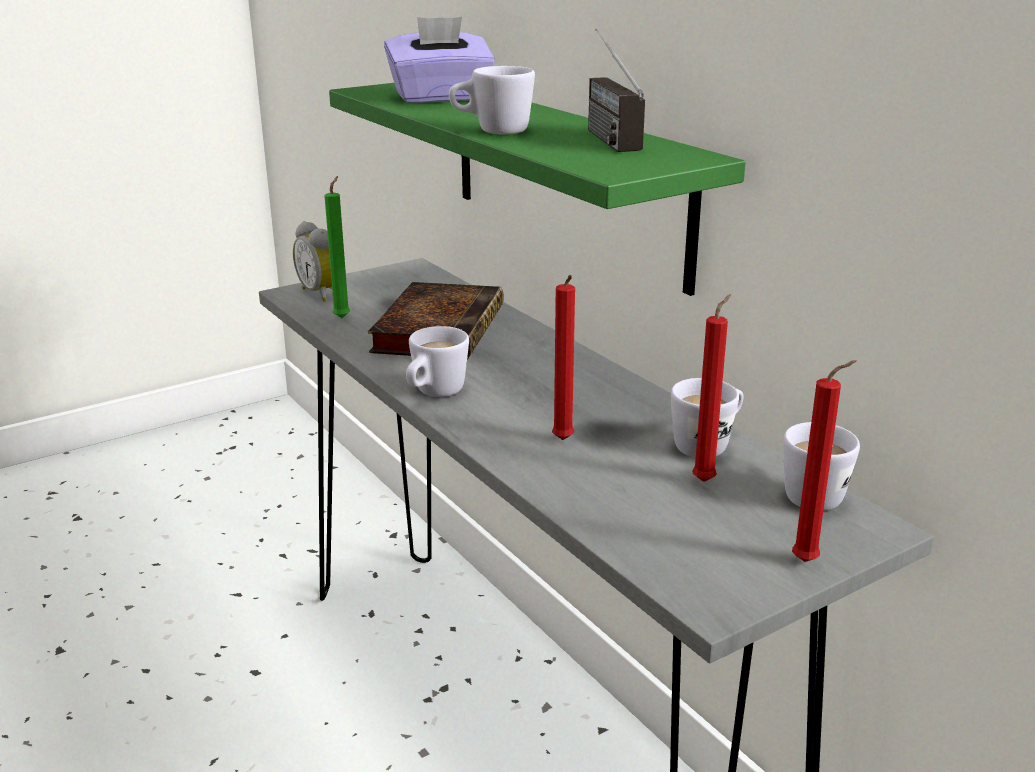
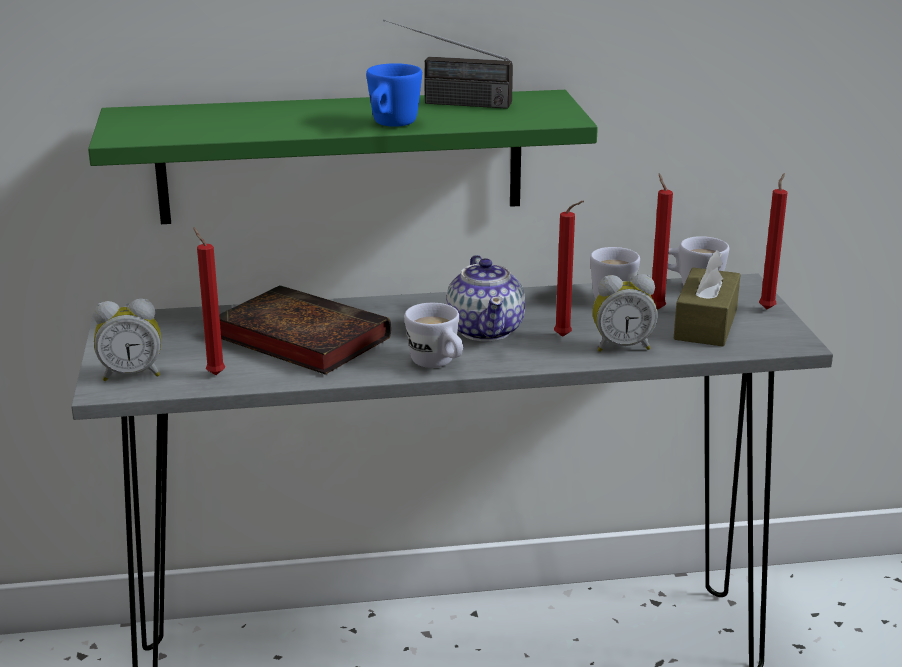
camera: 65 degrees left, 0 degrees up
green candle [324,176,350,318] -> red candle [193,227,225,375]
purple tissue box [384,17,495,103] -> none
white mug [449,66,535,134] -> blue mug [366,63,422,127]
none -> teapot [446,255,525,341]
none -> alarm clock [593,274,658,352]
none -> brown tissue box [674,250,741,346]

